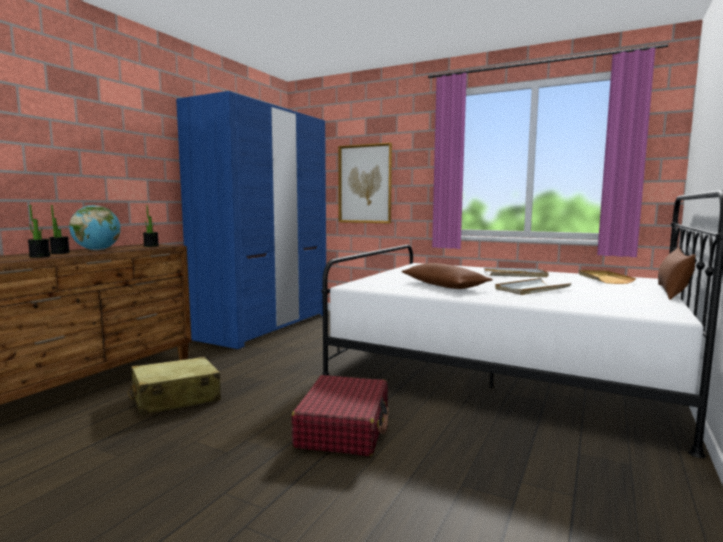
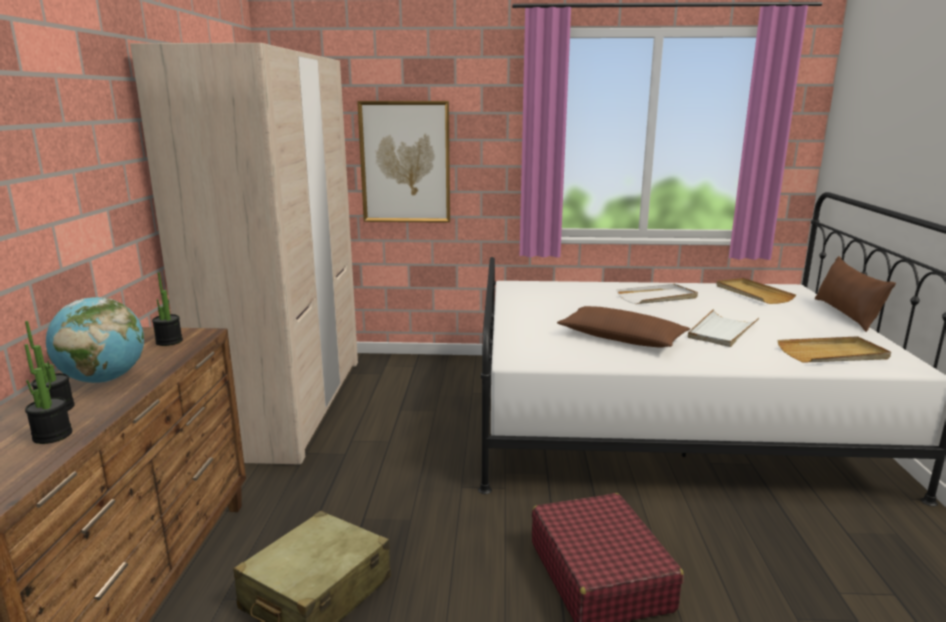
camera: 25 degrees left, 10 degrees up
blue wardrobe [176,91,326,349] -> beige wardrobe [130,43,358,465]
none -> beige tray [777,336,891,362]

